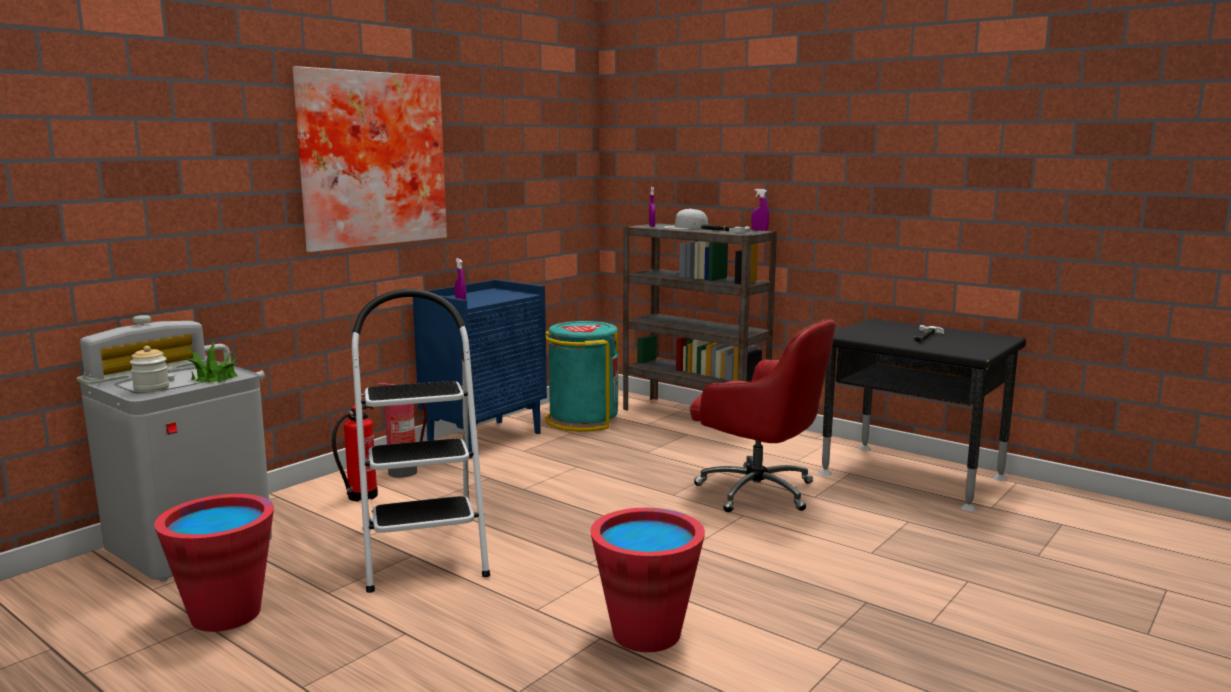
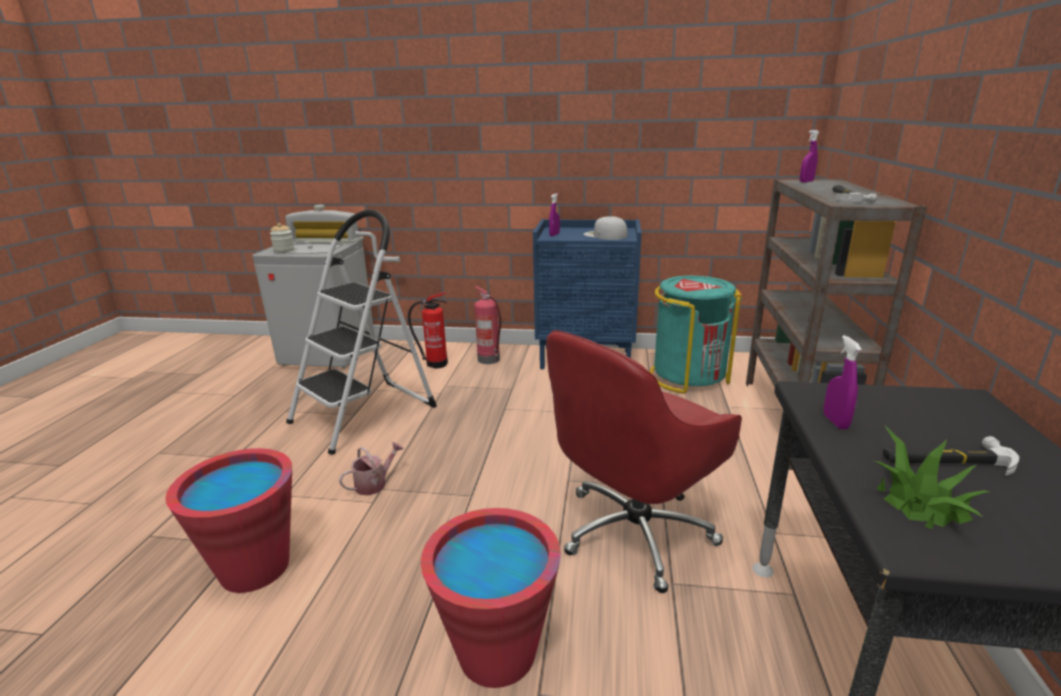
camera: 60 degrees right, 10 degrees up
red bucket [154,494,274,632] -> red bucket moved to [421,508,561,688]
potted plant [183,342,238,383] -> potted plant moved to [872,426,989,529]
picture [293,66,447,252] -> none
white cap [664,208,708,229] -> white cap moved to [583,216,628,240]
red office chair [690,318,836,512] -> red office chair turned 45 degrees clockwise [546,330,742,593]
purple spray bottle [751,189,769,231] -> purple spray bottle moved to [824,335,862,429]
none -> watering can [339,442,404,496]

